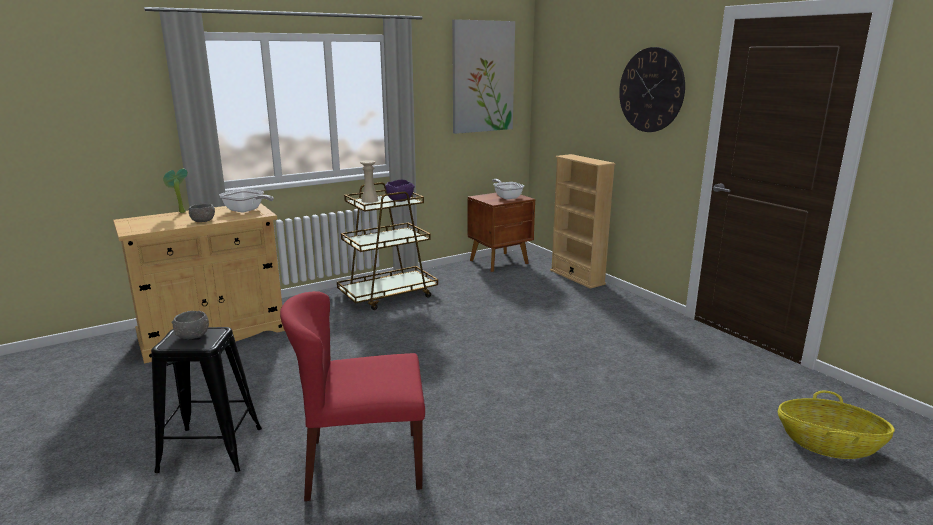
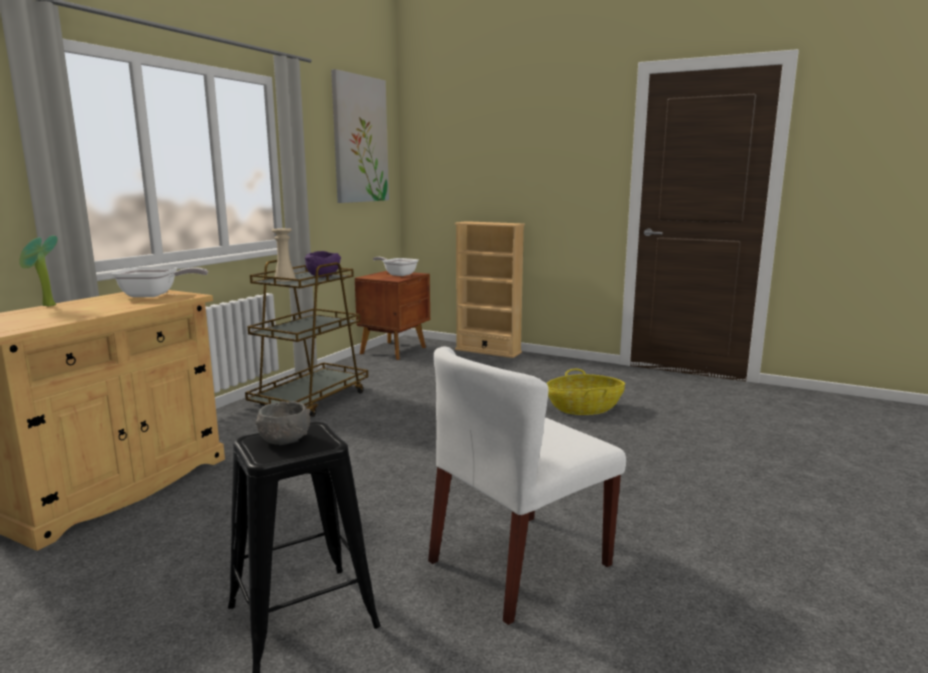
camera: 30 degrees left, 5 degrees down
grey bowl [188,204,215,222] -> none
red chair [280,291,425,501] -> white chair [428,346,626,625]
wall clock [619,47,685,132] -> none
basket [778,391,895,459] -> basket moved to [546,368,625,415]

